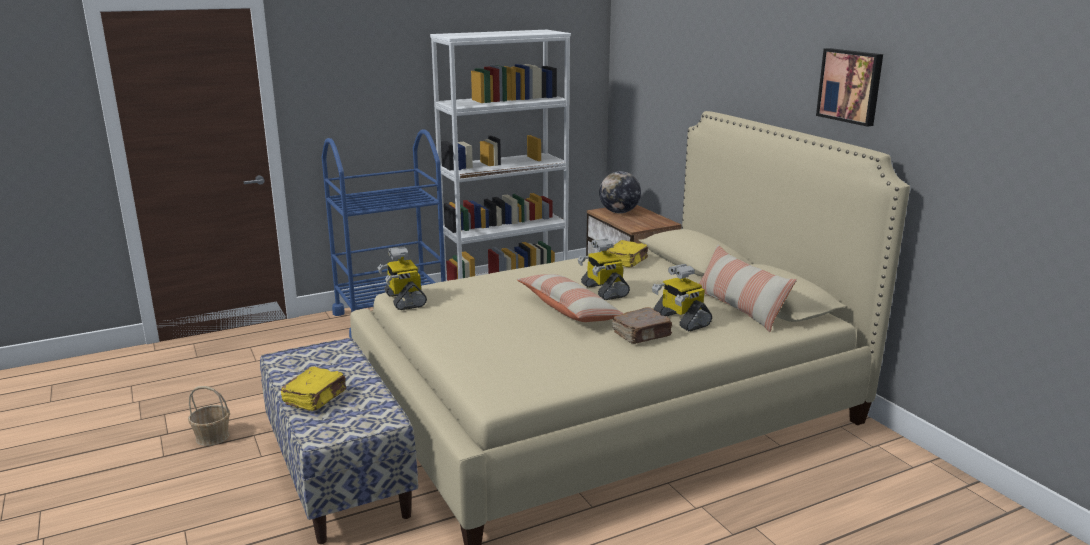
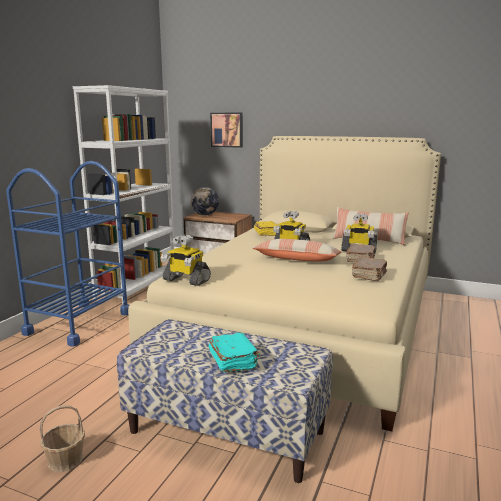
camera: 40 degrees left, 5 degrees down
yellow book [280,366,347,411] -> turquoise book [209,332,260,373]
picture [816,48,883,127] -> picture moved to [210,113,243,148]
none -> brown book [352,257,387,281]

